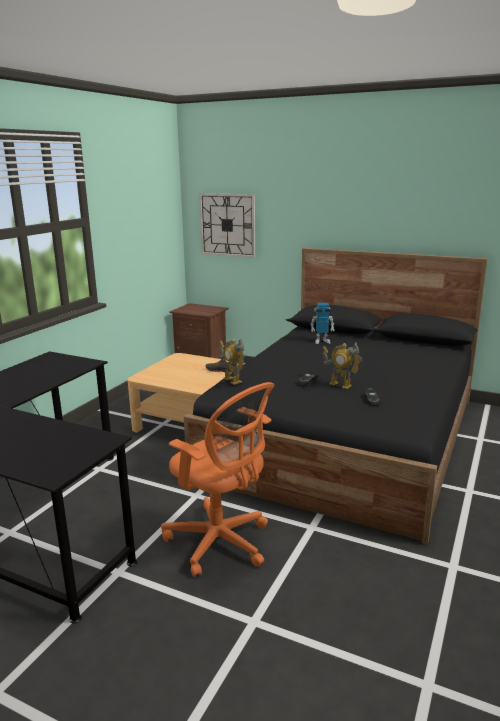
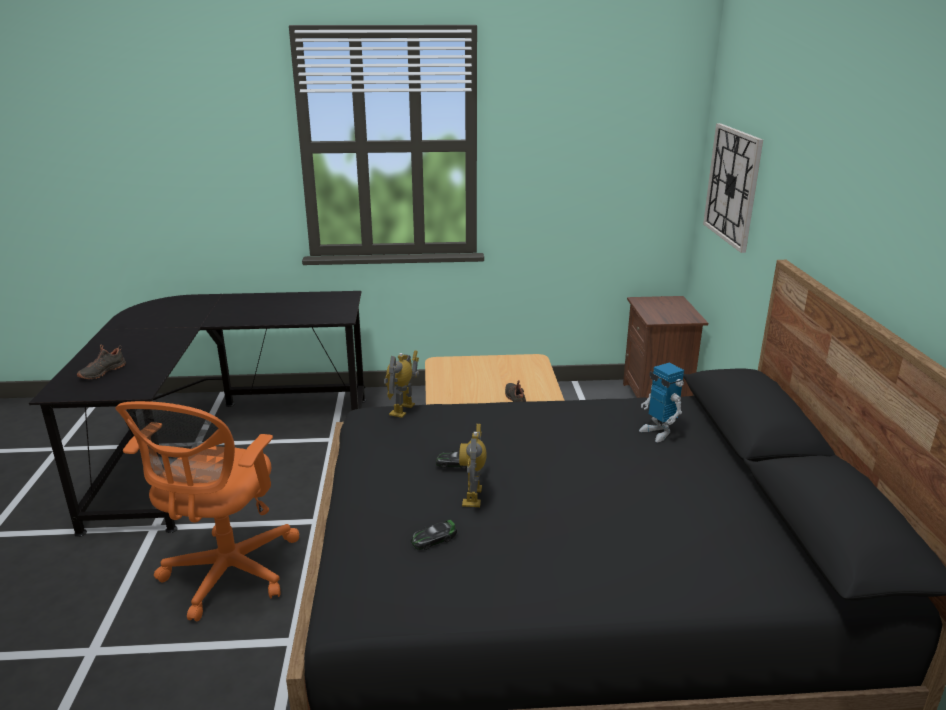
camera: 60 degrees right, 5 degrees up
none -> black shoe [77,345,126,379]

